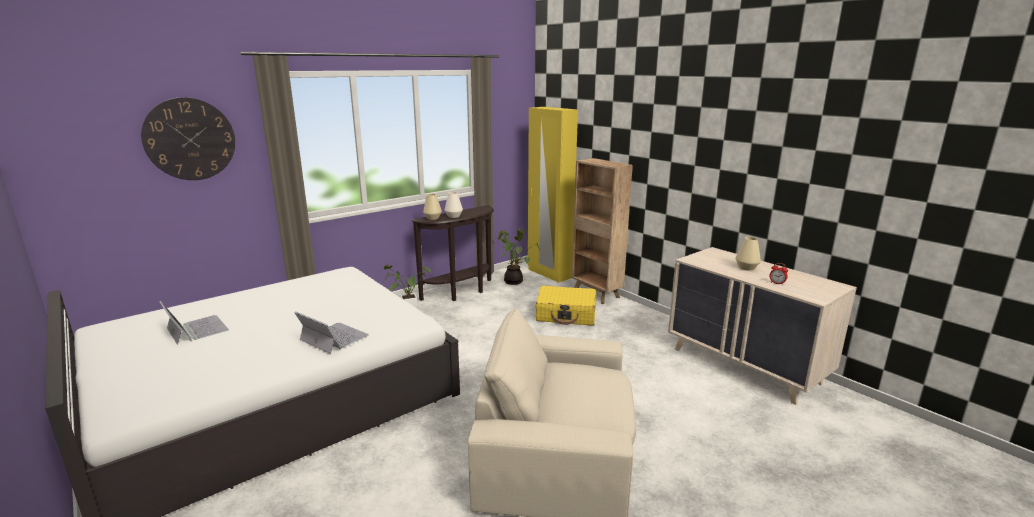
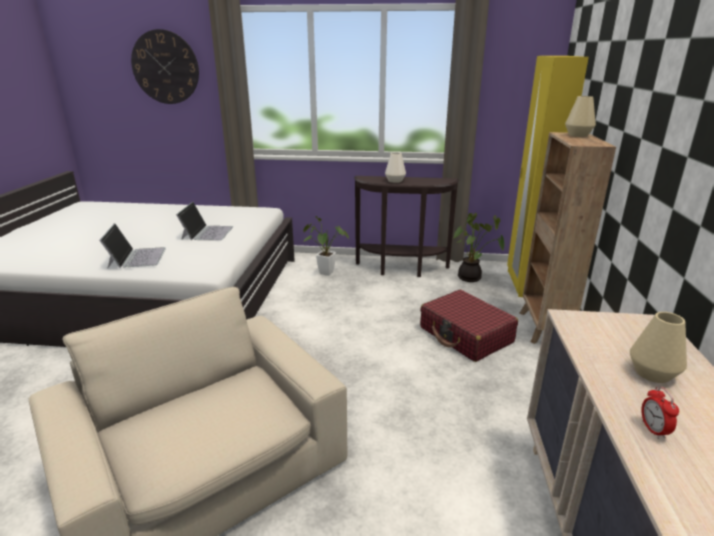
camera: 45 degrees right, 5 degrees up
laptop [159,301,229,345] -> laptop moved to [176,202,233,241]
beige vase [423,194,442,220] -> beige vase moved to [565,96,596,137]
yellow suitcase [536,285,596,325] -> red suitcase [420,290,518,362]

